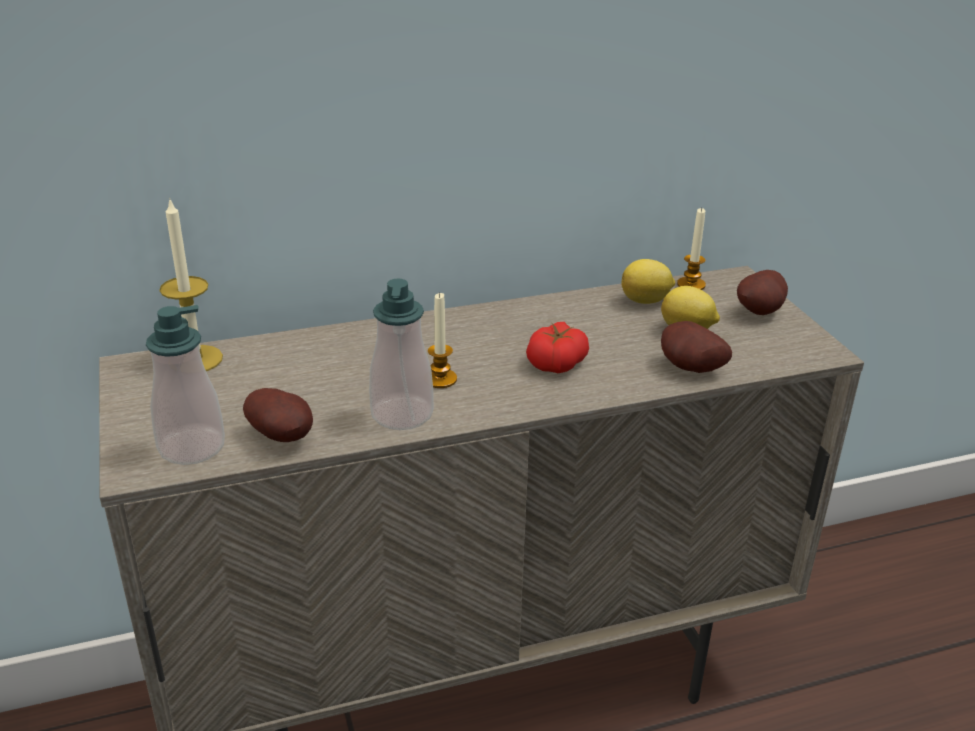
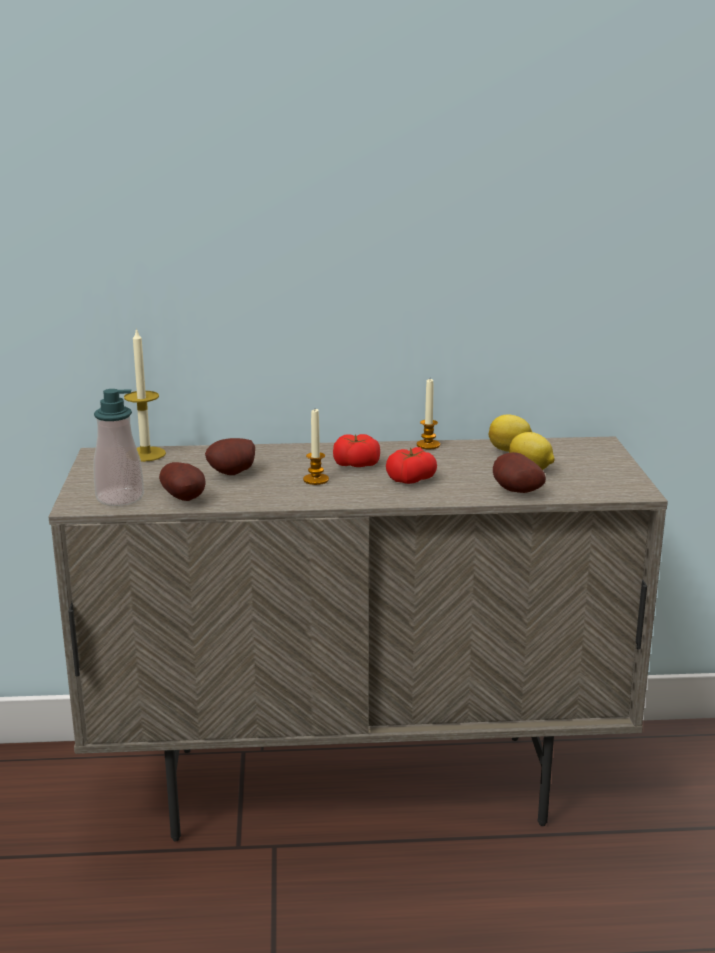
camera: 15 degrees right, 10 degrees down
soap dispenser [369,278,434,430] -> none
candle [677,208,706,290] -> candle moved to [417,379,440,449]
potato [737,270,788,315] -> potato moved to [205,438,255,475]
none -> tomato [333,434,380,467]

